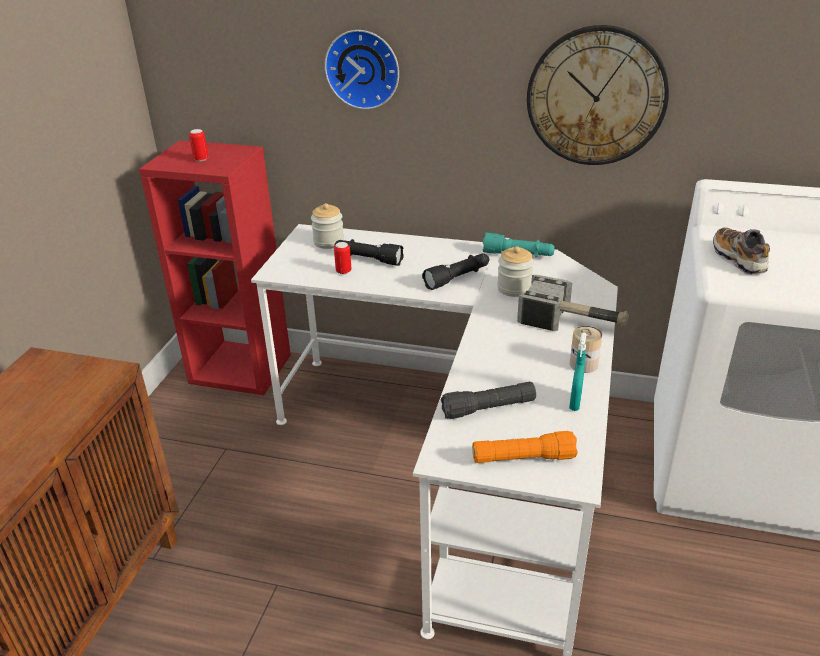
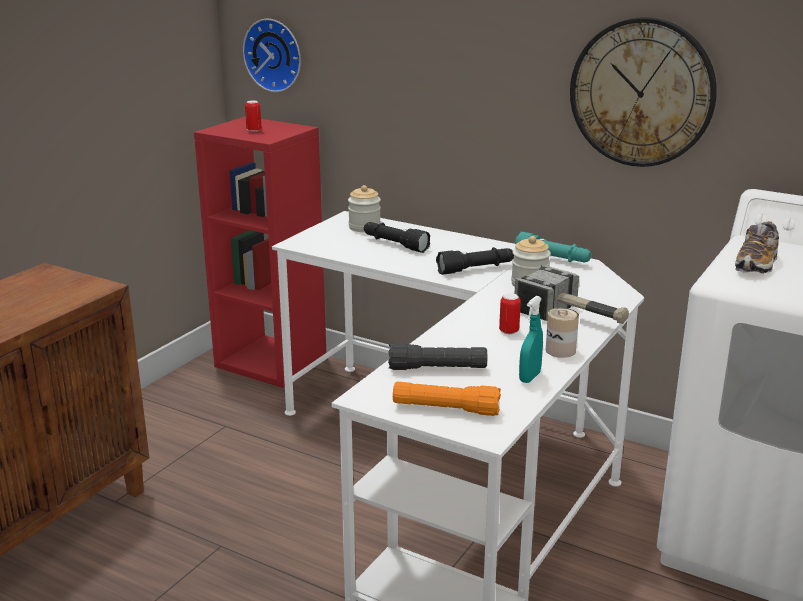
camera: 15 degrees right, 10 degrees down
wall clock [324,30,399,110] -> wall clock moved to [243,19,301,92]
can [334,242,351,274] -> can moved to [499,293,521,334]
shoe [713,227,770,275] -> shoe turned 150 degrees counterclockwise [735,221,779,274]

